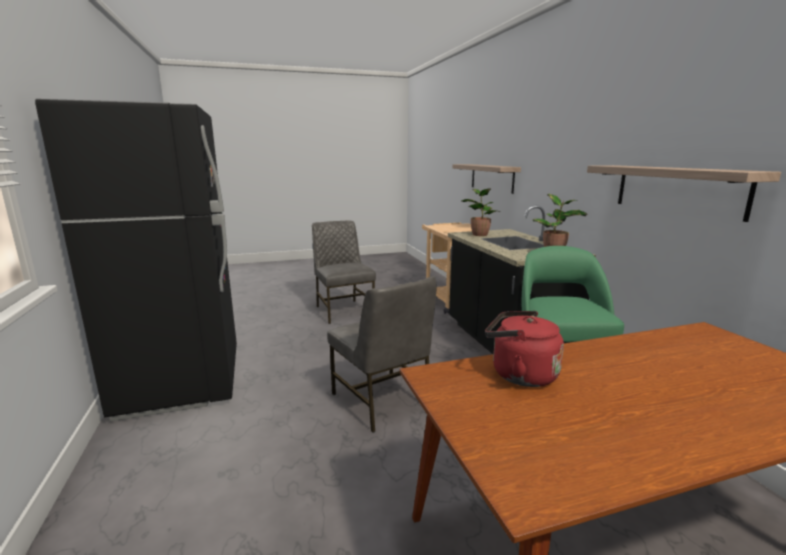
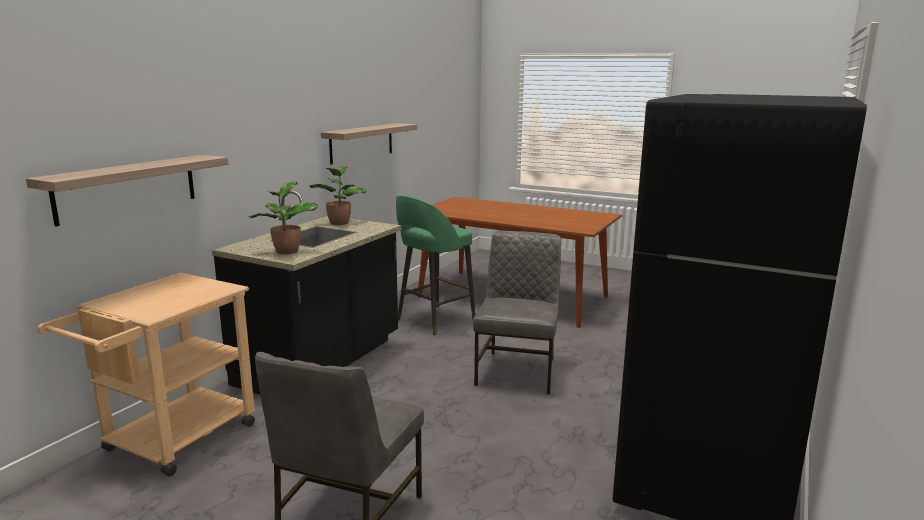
camera: 135 degrees left, 0 degrees up
red kettle [485,311,564,387] -> none

